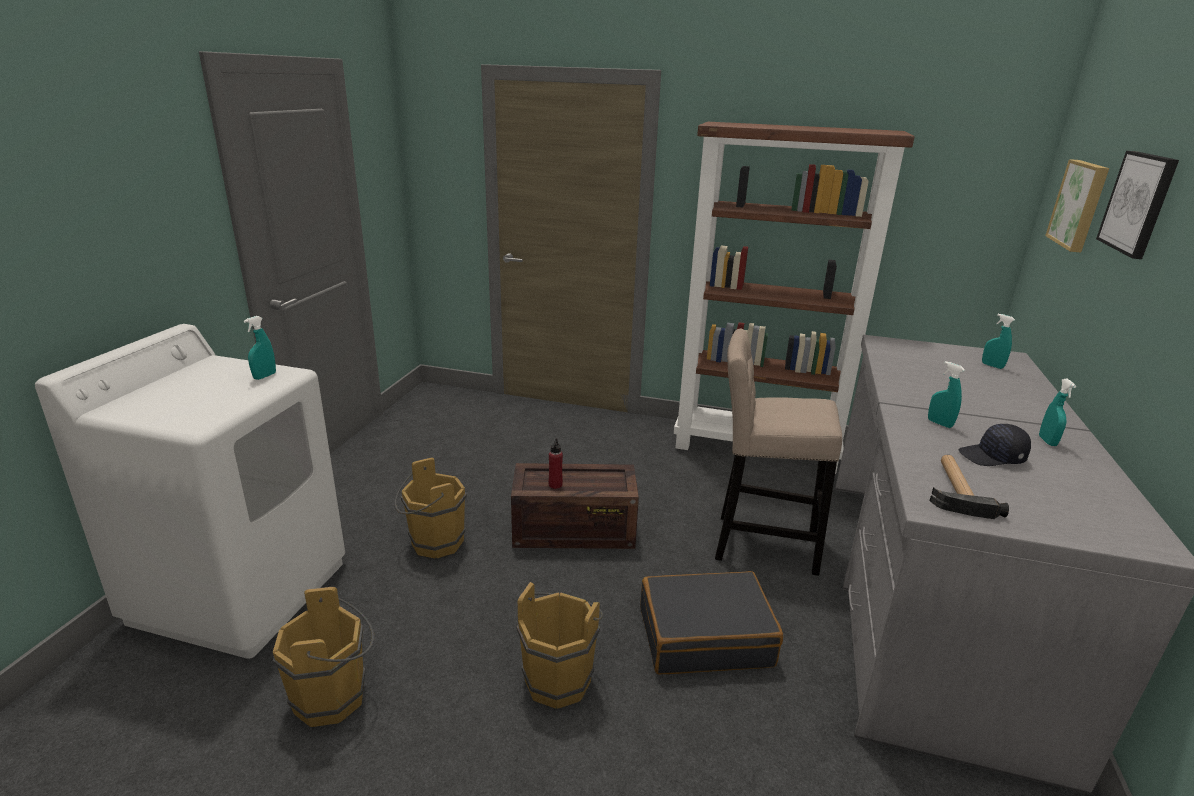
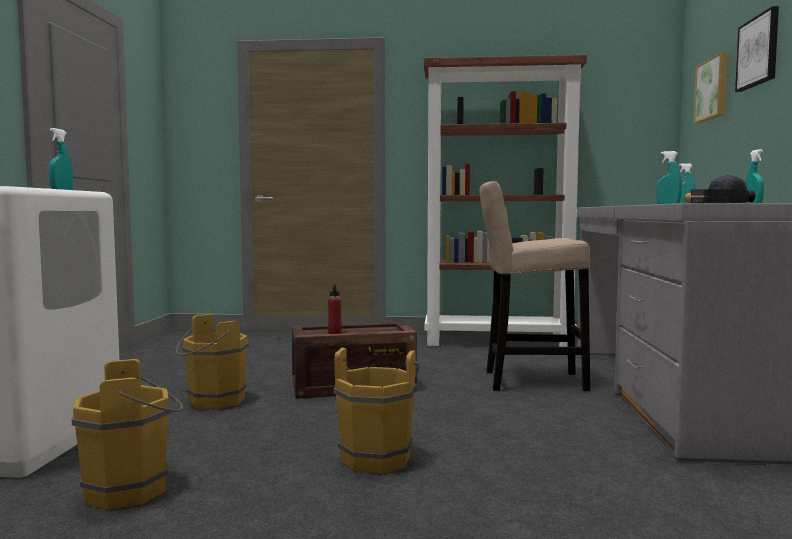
camera: 10 degrees left, 20 degrees down
black suitcase [640,571,783,674] -> none

